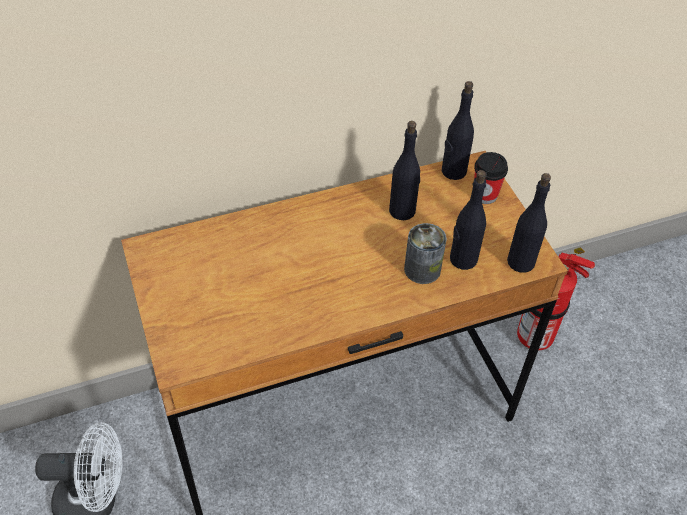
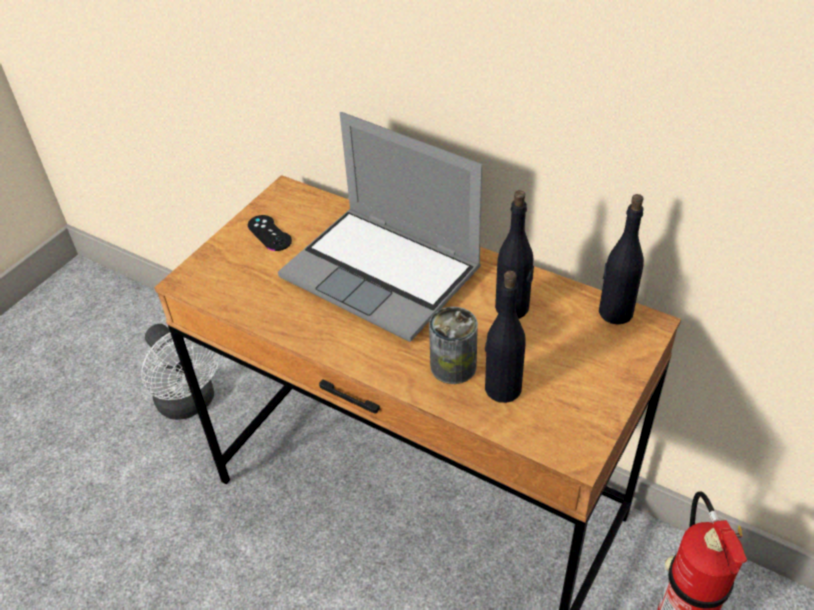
camera: 55 degrees right, 5 degrees down
cup [474,152,508,204] -> none
black bottle [507,173,551,273] -> none
none -> black game controller [248,215,292,251]
none -> laptop [278,112,483,342]

